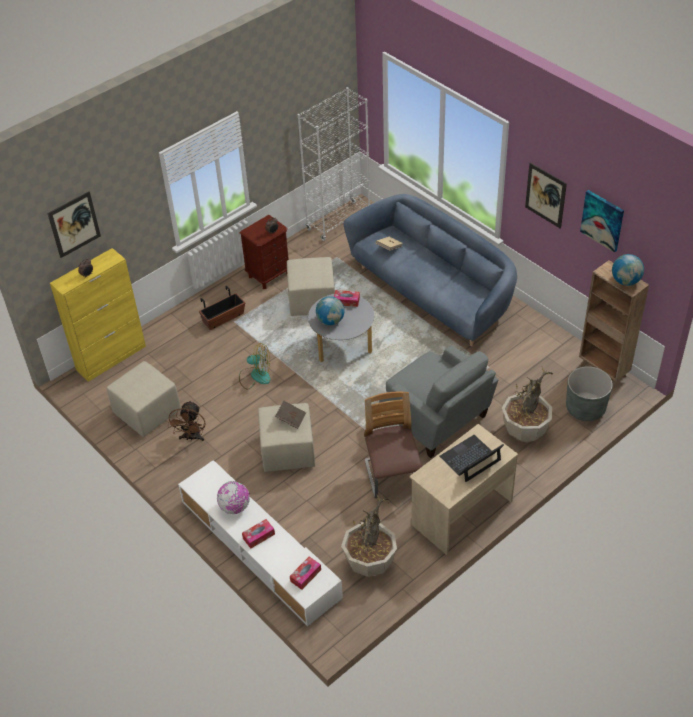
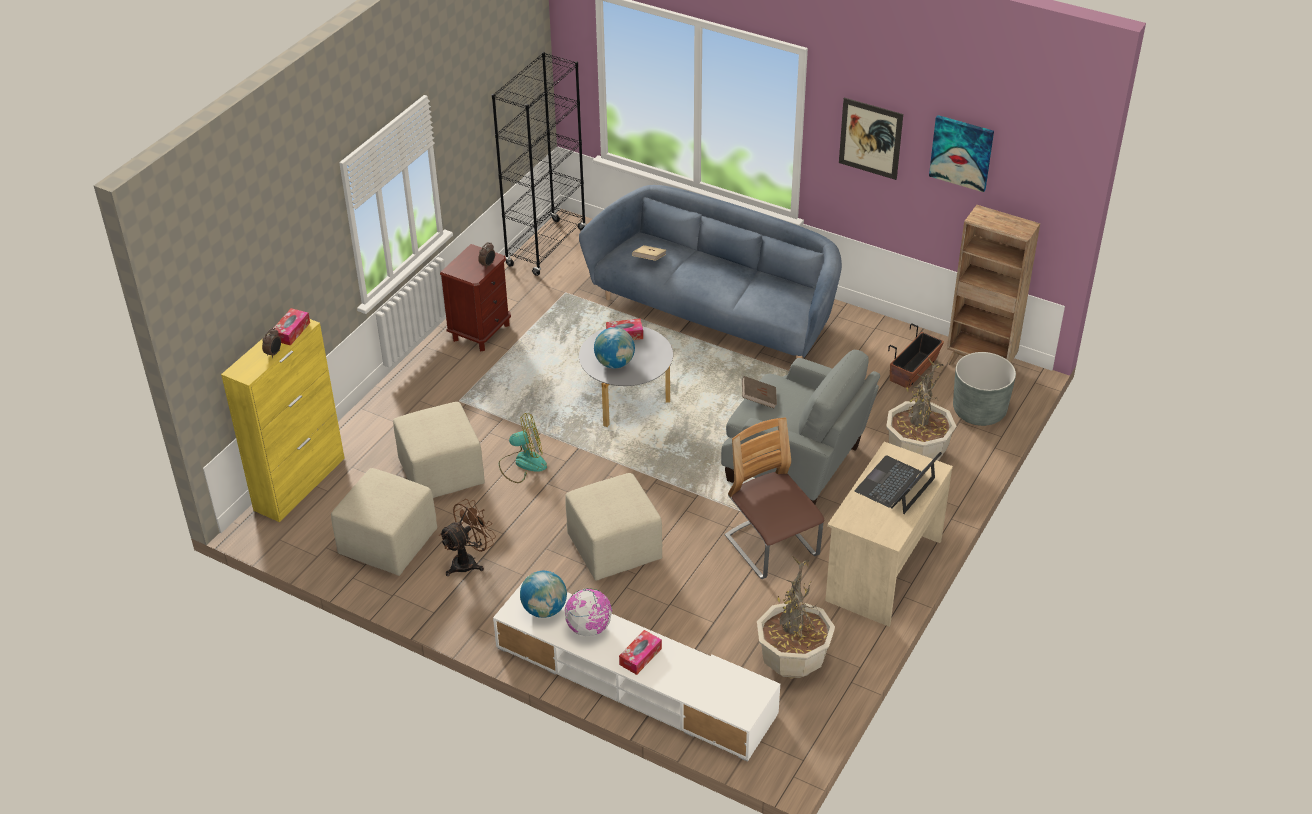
camera: 20 degrees left, 5 degrees down
picture [47,191,101,258] -> none
brown fan [168,400,206,441] -> brown fan turned 120 degrees counterclockwise [439,499,496,576]
planter [199,286,245,330] -> planter moved to [888,323,944,388]
brown book [275,401,306,429] -> brown book moved to [742,376,777,409]
beige ottoman [287,257,335,316] -> beige ottoman moved to [393,402,485,498]
tissue box [290,556,321,590] -> tissue box moved to [273,308,310,346]
white bookcase [298,87,370,241] -> black bookcase [492,52,586,276]
globe [612,254,644,286] -> globe moved to [520,571,567,618]

